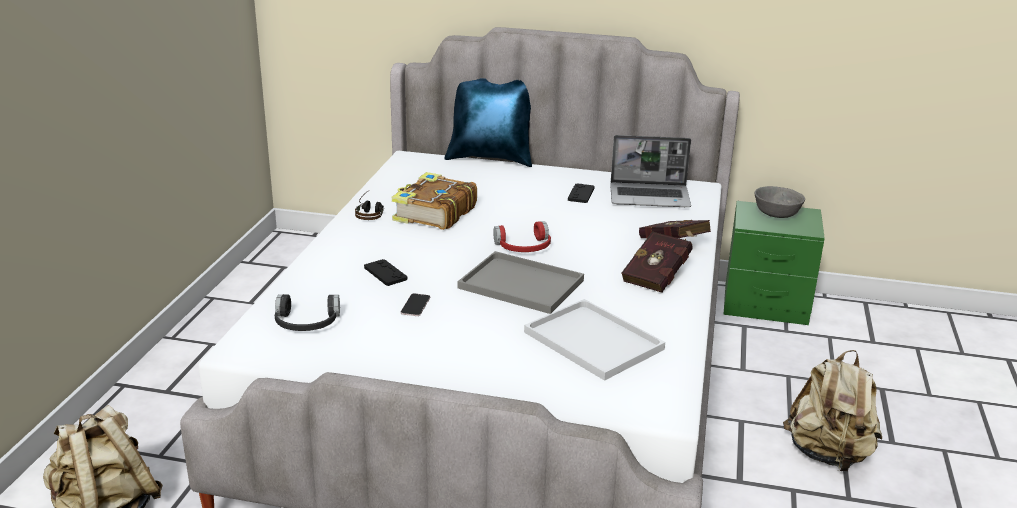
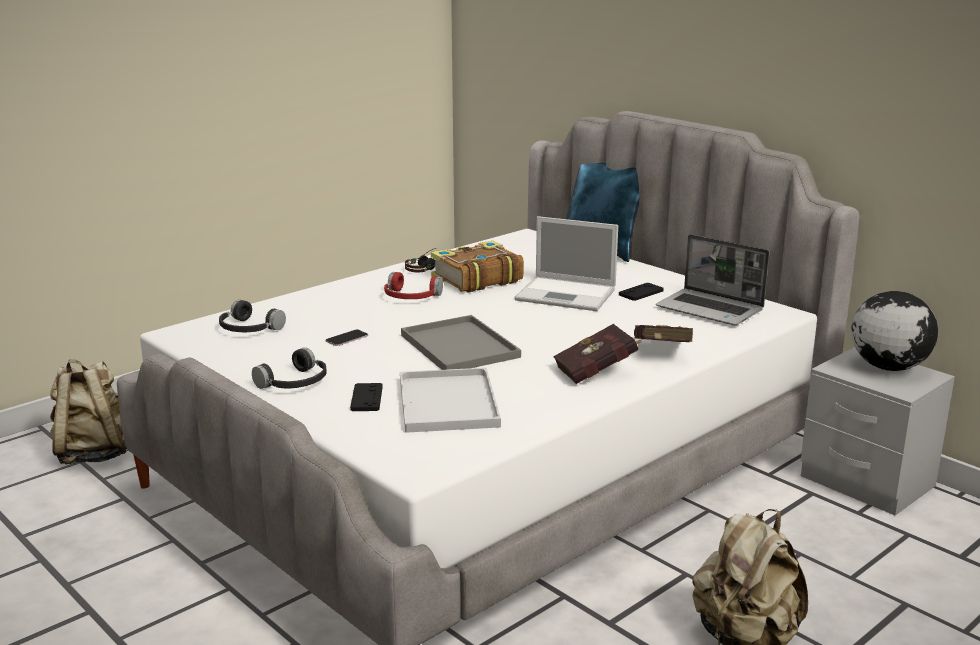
camera: 35 degrees right, 5 degrees down
black game controller [364,259,407,286] -> black game controller moved to [350,383,383,411]
red headphones [493,221,551,252] -> red headphones moved to [384,272,443,299]
green nightstand [723,201,825,325] -> grey nightstand [801,347,955,515]
grey bowl [755,186,805,218] -> globe [851,291,938,371]
none -> black headphones [252,347,327,389]
none -> laptop [514,216,618,311]

